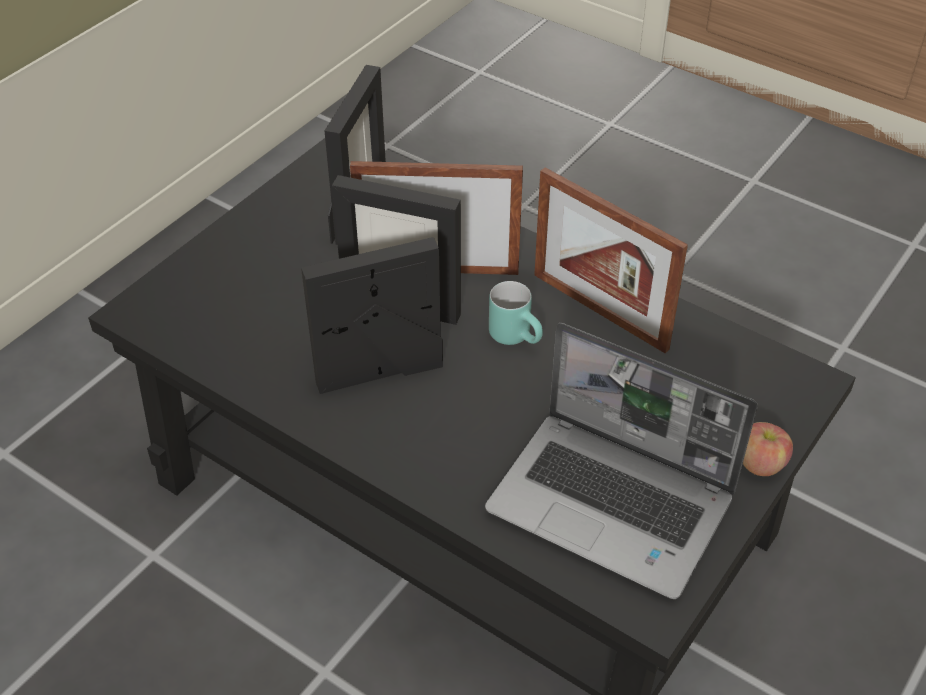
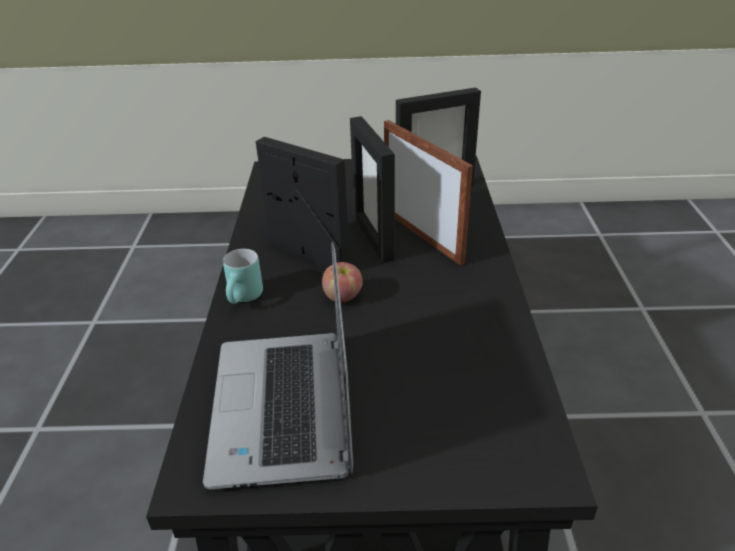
camera: 55 degrees right, 10 degrees down
turquoise mug [489,281,543,345] -> turquoise mug moved to [223,249,263,304]
picture frame [534,167,688,353] -> none
apple [743,422,793,476] -> apple moved to [322,262,363,302]

